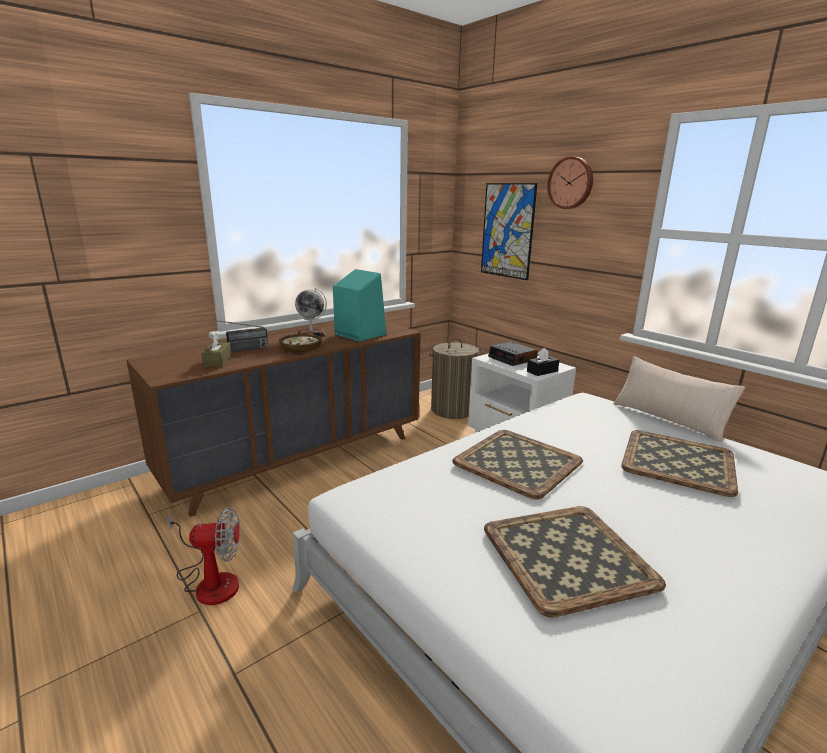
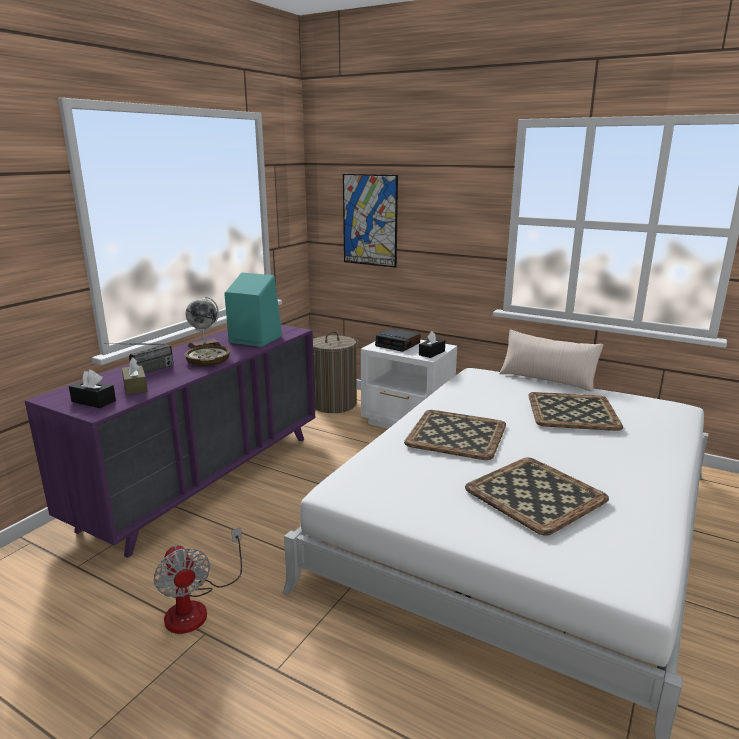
camera: 20 degrees left, 0 degrees up
brown dresser [126,321,421,517] -> purple dresser [25,325,315,558]
fan [168,507,240,605] -> fan turned 90 degrees clockwise [153,528,242,634]
wall clock [547,157,593,209] -> none
none -> black tissue box [69,370,116,408]

